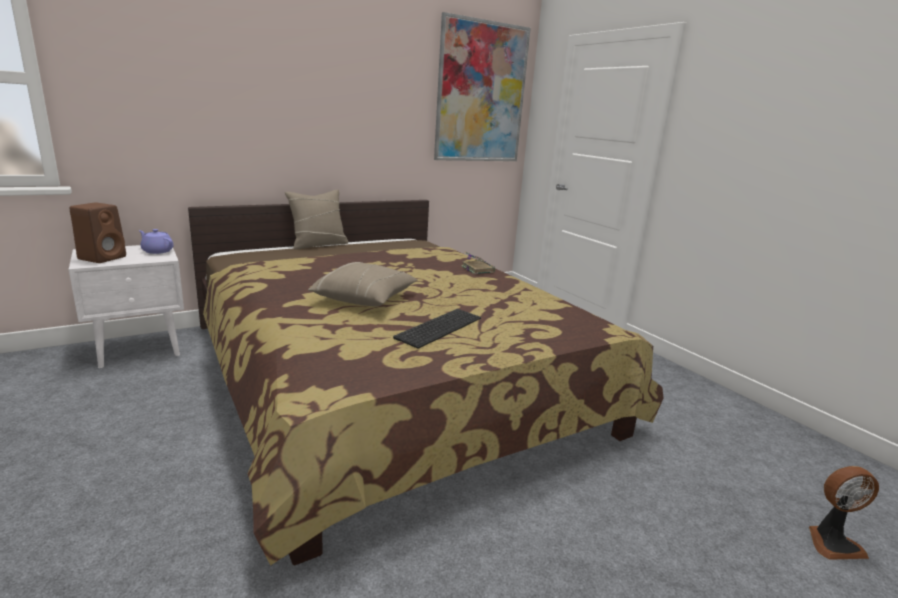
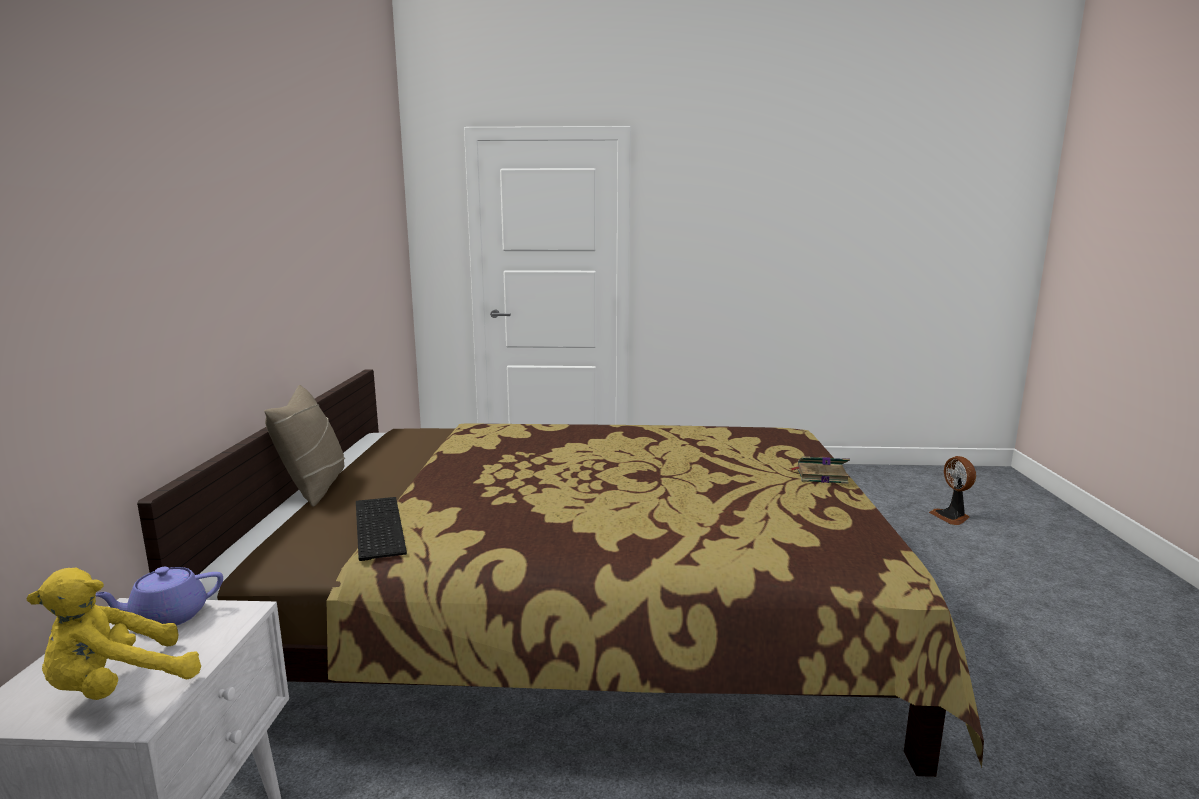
camera: 55 degrees left, 5 degrees down
brown speaker [70,202,126,263] -> yellow plush toy [27,568,201,700]
beige pillow [308,262,418,307] -> none
keyboard [393,309,481,349] -> keyboard moved to [356,497,407,561]
picture [434,12,531,161] -> none
book [461,251,495,274] -> book moved to [790,456,850,484]
fan [809,466,879,560] -> fan turned 135 degrees clockwise [929,456,976,525]

